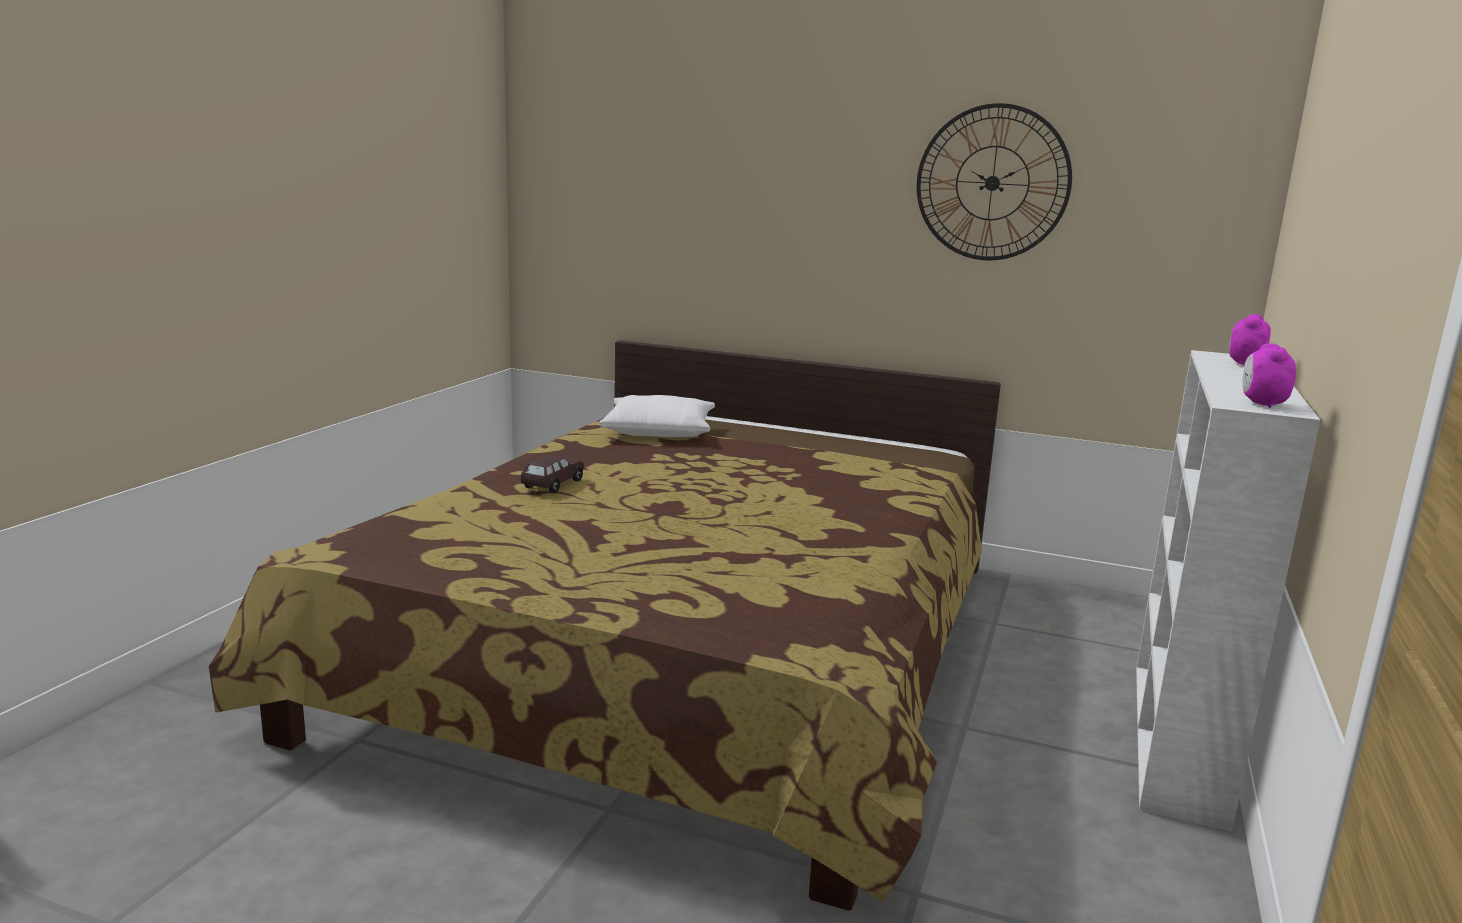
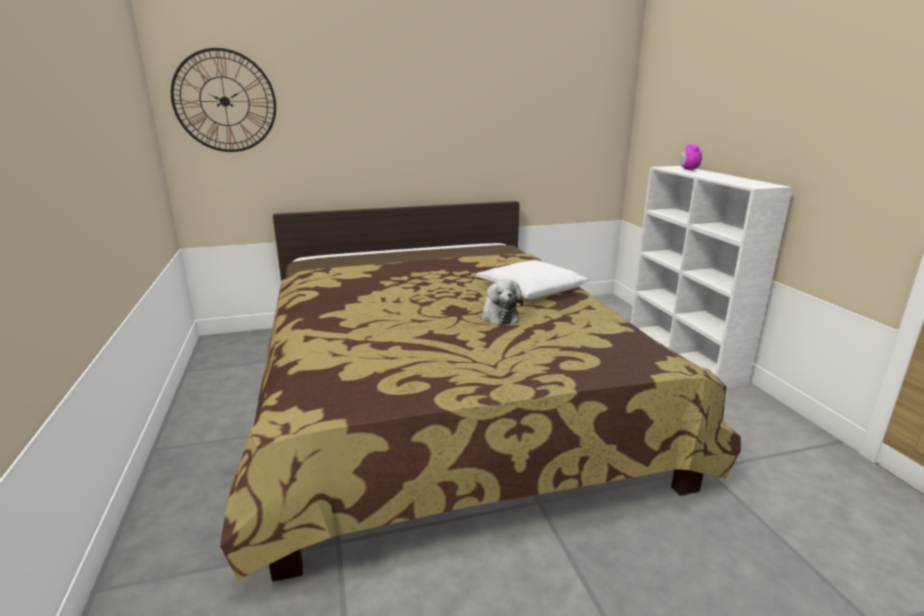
camera: 35 degrees left, 5 degrees up
brown toy car [521,455,584,493] -> none
white pillow [599,395,715,437] -> white pillow moved to [476,260,589,299]
wall clock [917,103,1072,260] -> wall clock moved to [171,48,276,152]
alarm clock [1243,343,1296,408] -> none
none -> plush toy [481,279,523,325]

